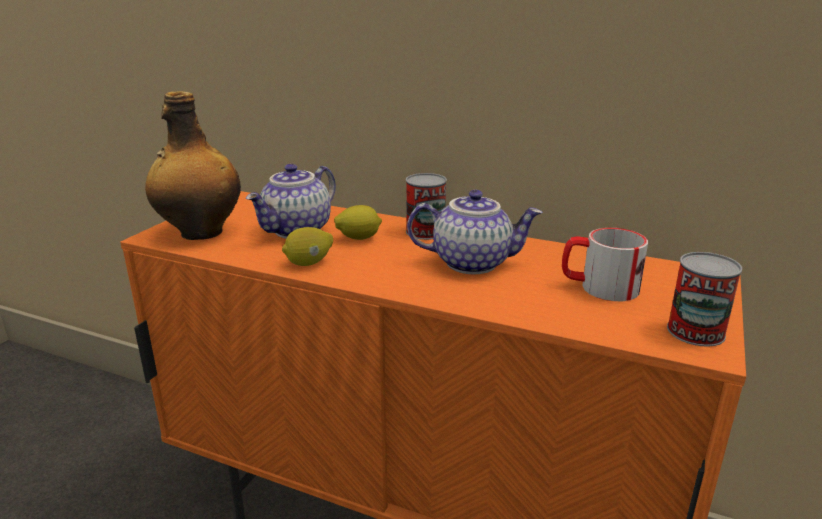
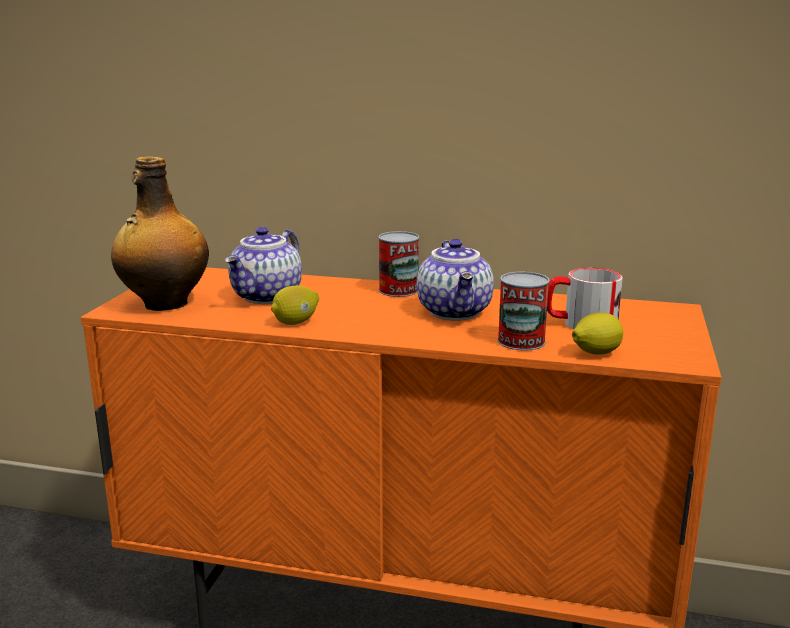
camera: 10 degrees left, 5 degrees down
lemon [334,205,382,240] -> lemon moved to [572,313,623,355]
teapot [407,190,543,274] -> teapot turned 90 degrees clockwise [417,239,494,320]
can [667,252,742,347] -> can moved to [498,272,550,351]

